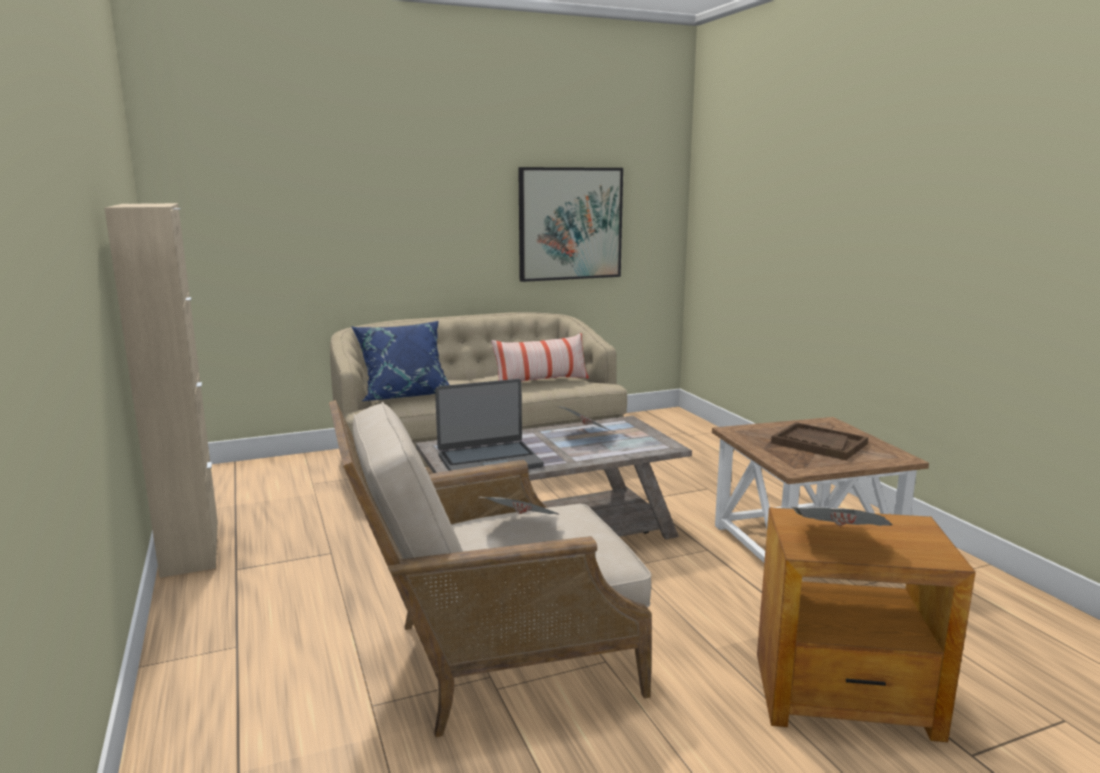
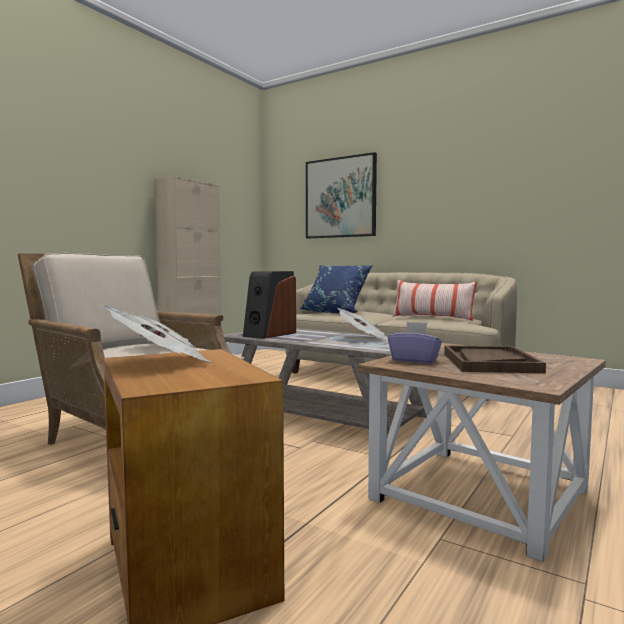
camera: 55 degrees right, 10 degrees down
laptop [435,379,544,471] -> speaker [243,271,296,339]
picture [518,167,623,282] -> picture moved to [306,152,377,238]
none -> purple tissue box [388,322,442,364]

